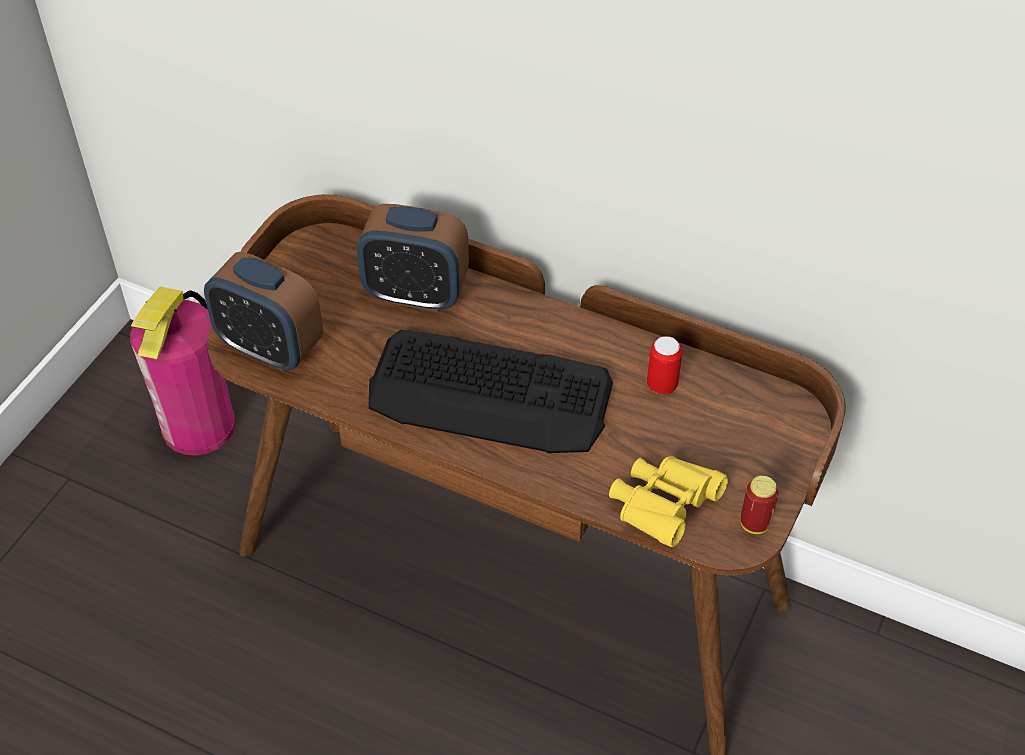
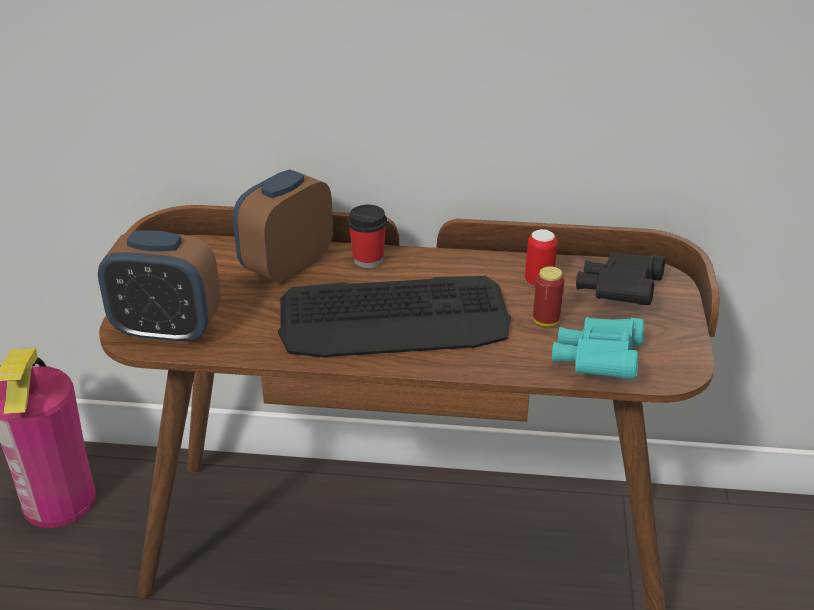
camera: 20 degrees left, 15 degrees down
alarm clock [357,204,469,312] -> alarm clock turned 135 degrees clockwise [233,170,333,284]
yellow binoculars [609,456,728,547] -> turquoise binoculars [552,317,644,379]
can [740,476,779,534] -> can moved to [533,266,565,327]
none -> cup [348,205,387,268]
none -> black binoculars [576,252,665,305]

